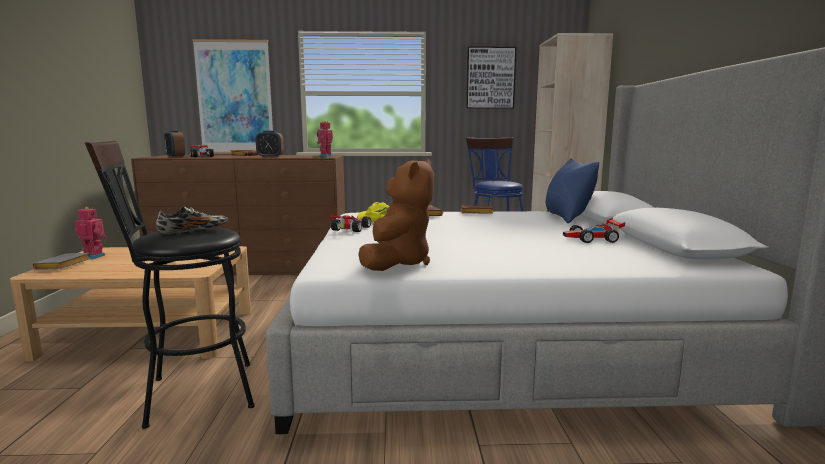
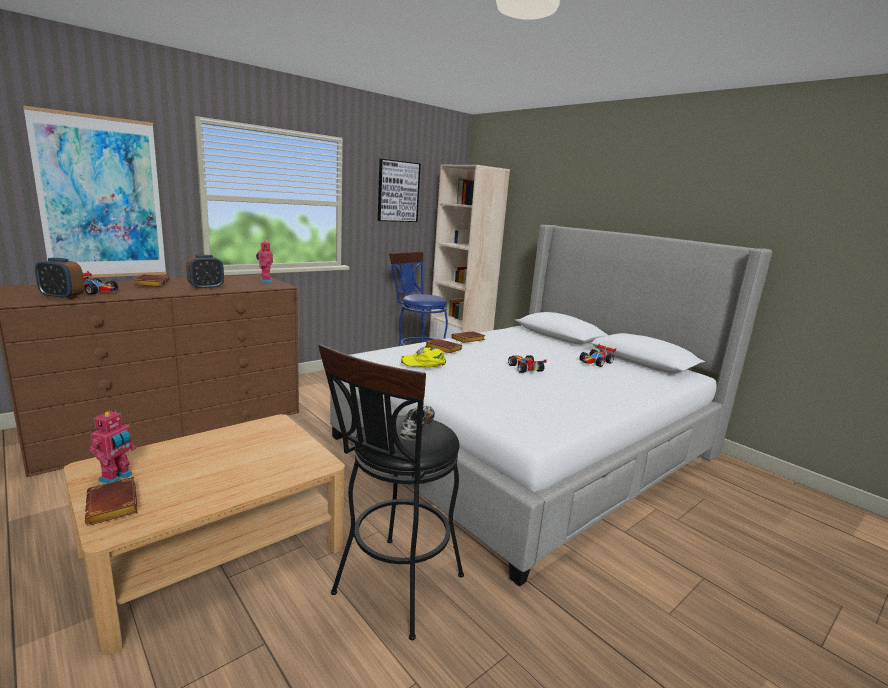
camera: 40 degrees left, 5 degrees up
grey book [33,253,90,270] -> brown book [85,477,138,526]
toy robot [75,207,107,259] -> toy robot turned 135 degrees clockwise [89,409,136,483]
toy car [330,214,371,232] -> toy car moved to [508,355,547,373]
brown plush toy [358,158,434,271] -> none
blue pillow [546,158,599,223] -> none

